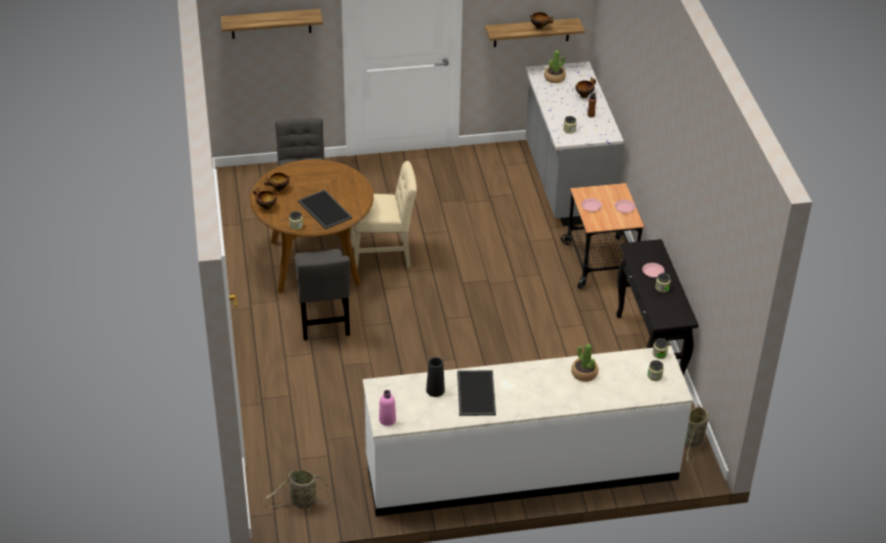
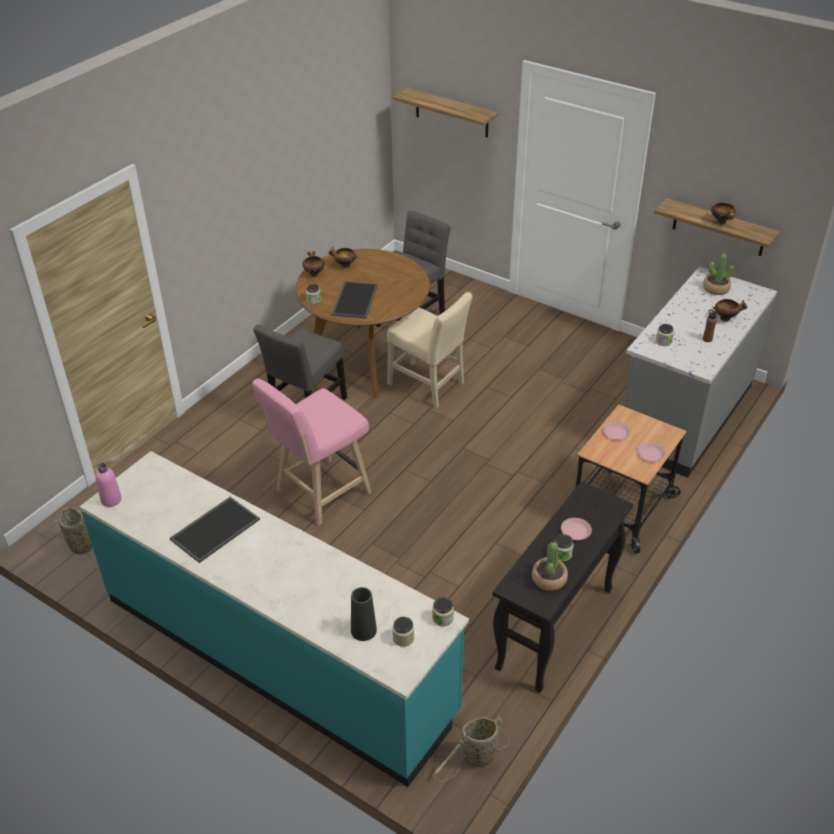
camera: 45 degrees right, 0 degrees up
white counter [363,346,693,516] -> turquoise counter [80,451,469,787]
black vase [426,357,445,397] -> black vase moved to [351,587,377,641]
potted plant [571,344,598,382] -> potted plant moved to [532,542,568,591]
none -> pink stool [252,379,372,526]

